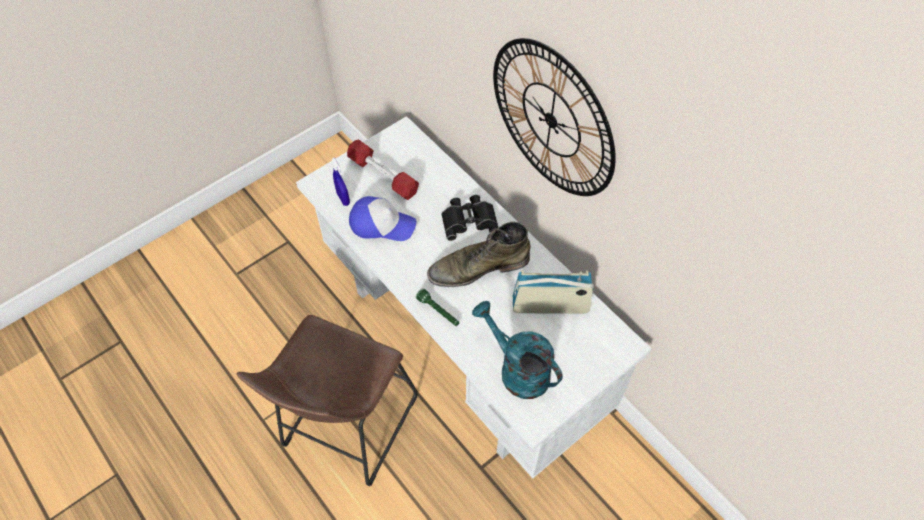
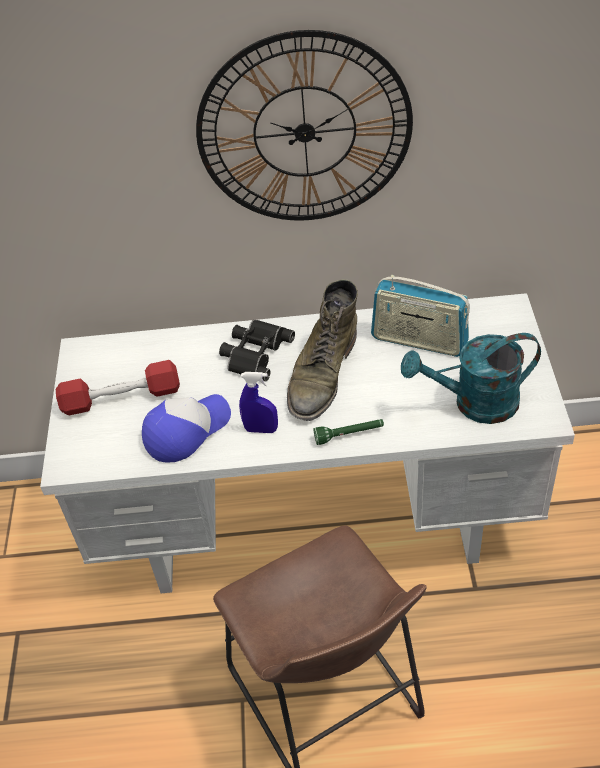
camera: 50 degrees left, 10 degrees down
blue spray bottle [332,157,350,206] -> blue spray bottle moved to [239,372,278,433]
radio [513,270,594,314] -> radio turned 105 degrees counterclockwise [371,275,470,357]

